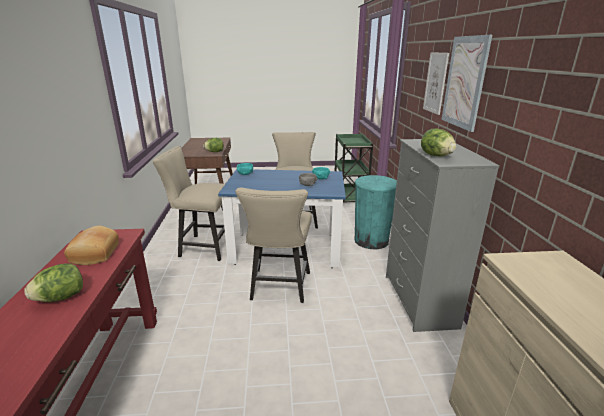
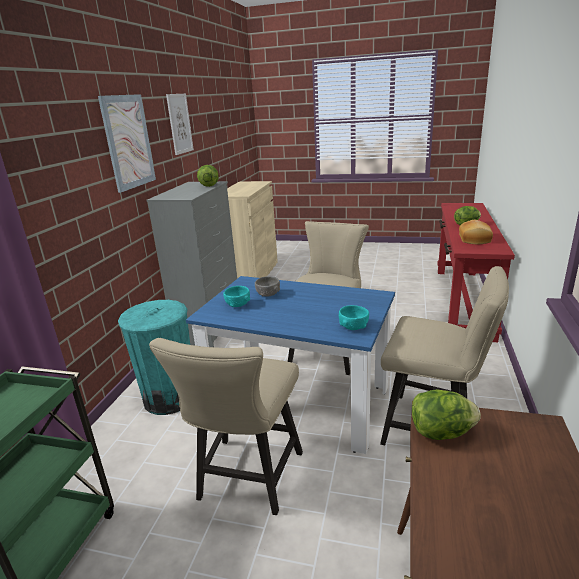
camera: 160 degrees left, 0 degrees up
picture [423,52,449,115] -> picture moved to [166,94,194,155]

